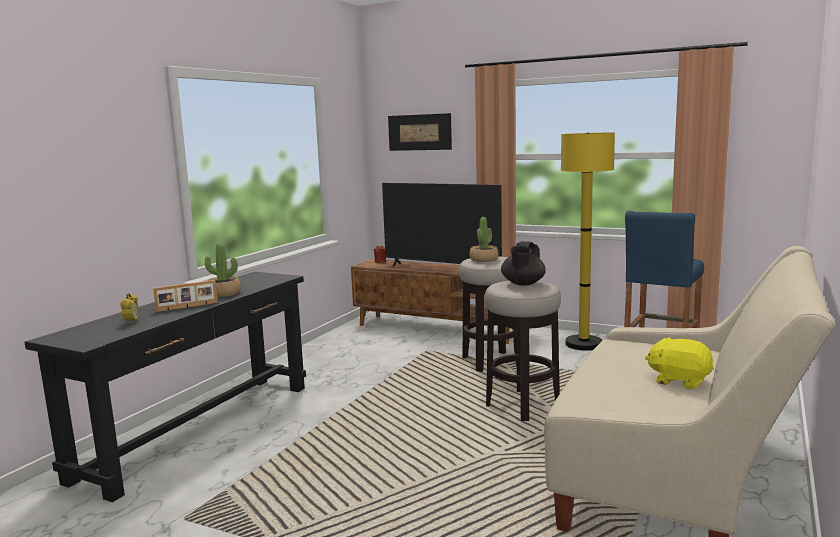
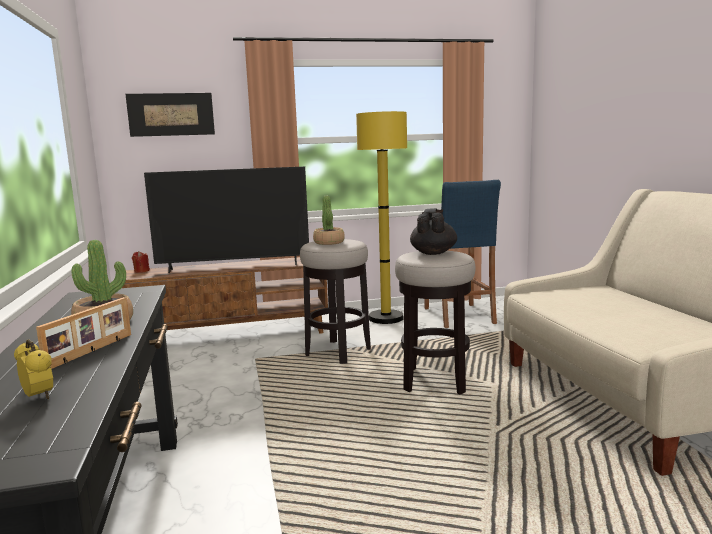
camera: 40 degrees left, 0 degrees up
black teapot [501,241,546,286] -> black teapot turned 150 degrees counterclockwise [410,208,457,255]
yellow plush toy [645,337,714,389] -> none

